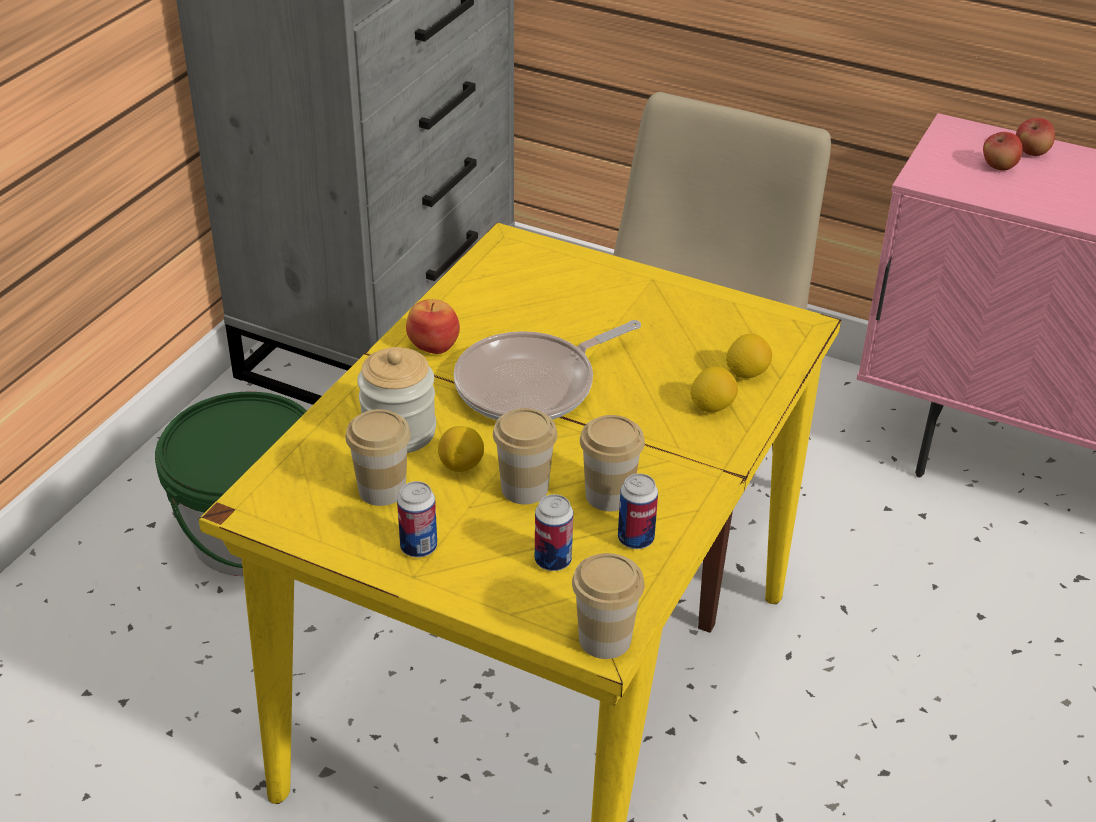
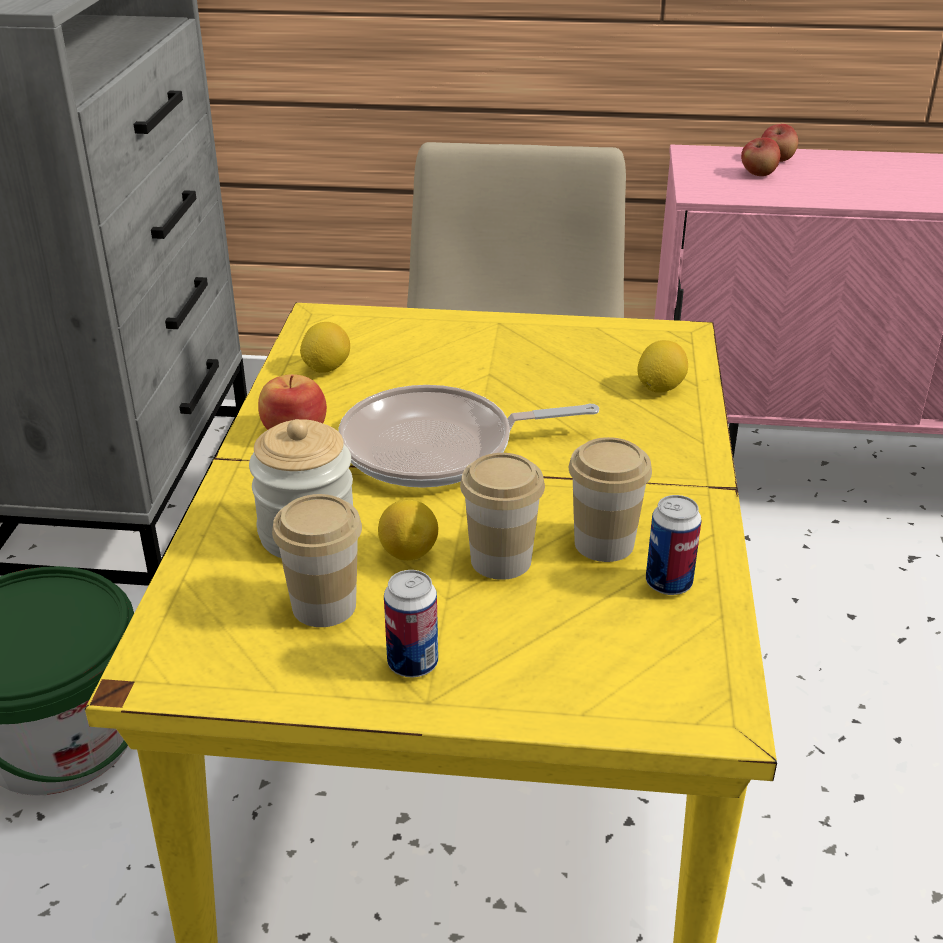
camera: 20 degrees left, 5 degrees down
frying pan [454,320,641,420] -> frying pan turned 45 degrees clockwise [339,385,599,488]
can [535,494,573,571] -> none
cup [572,553,645,659] -> none
lemon [691,366,738,412] -> lemon moved to [300,322,350,373]

